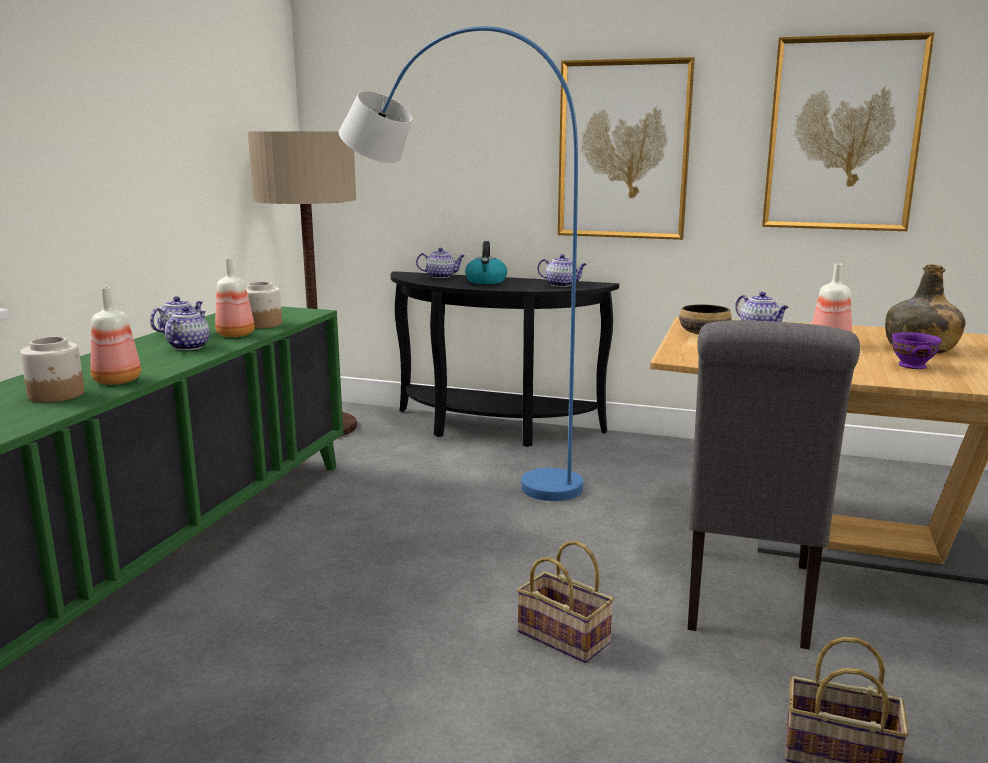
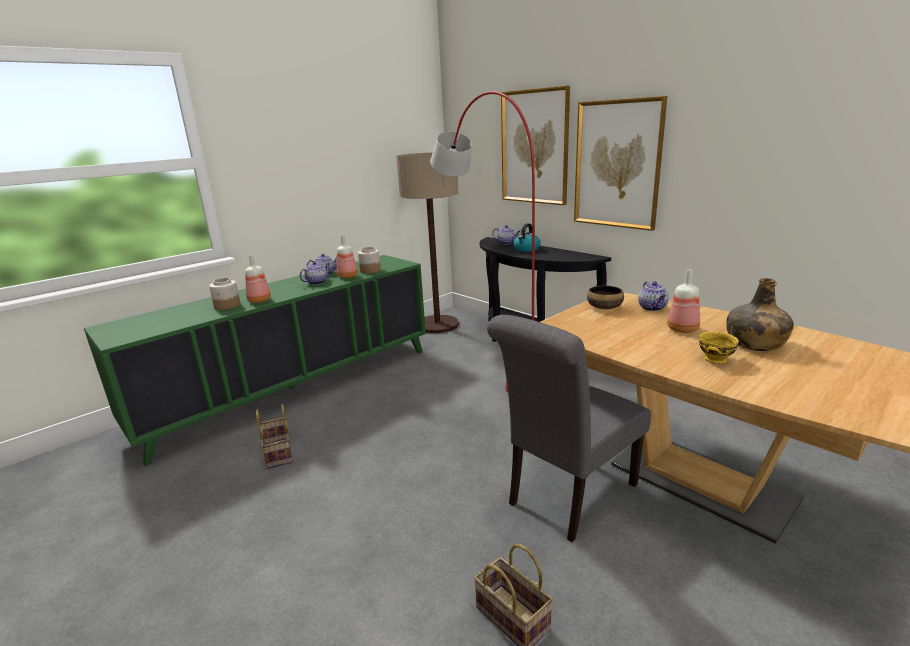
camera: 30 degrees right, 5 degrees up
blue floor lamp [339,26,583,501] -> red floor lamp [430,91,535,393]
basket [517,541,614,663] -> basket moved to [256,404,293,469]
teapot [537,254,587,287] -> none
picture [762,32,935,231] -> picture moved to [501,86,570,205]
purple bowl [892,332,942,369] -> yellow bowl [699,332,739,364]

